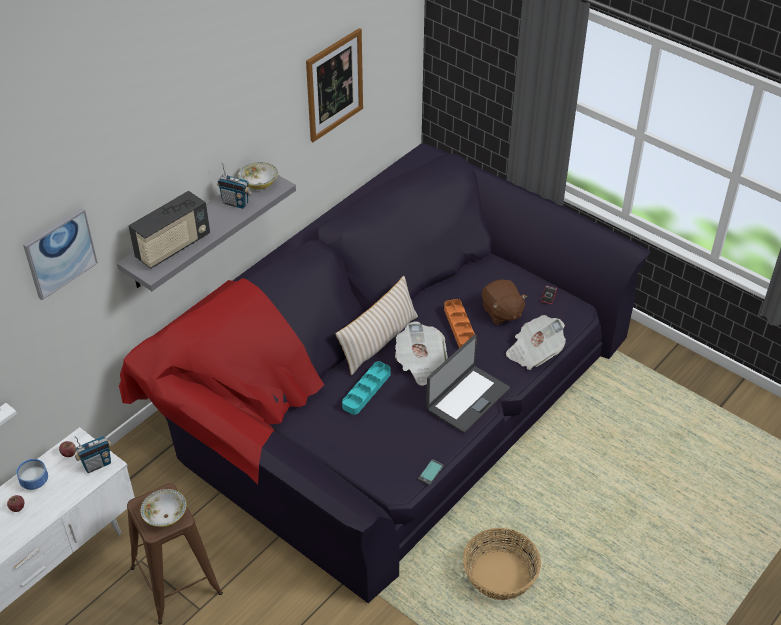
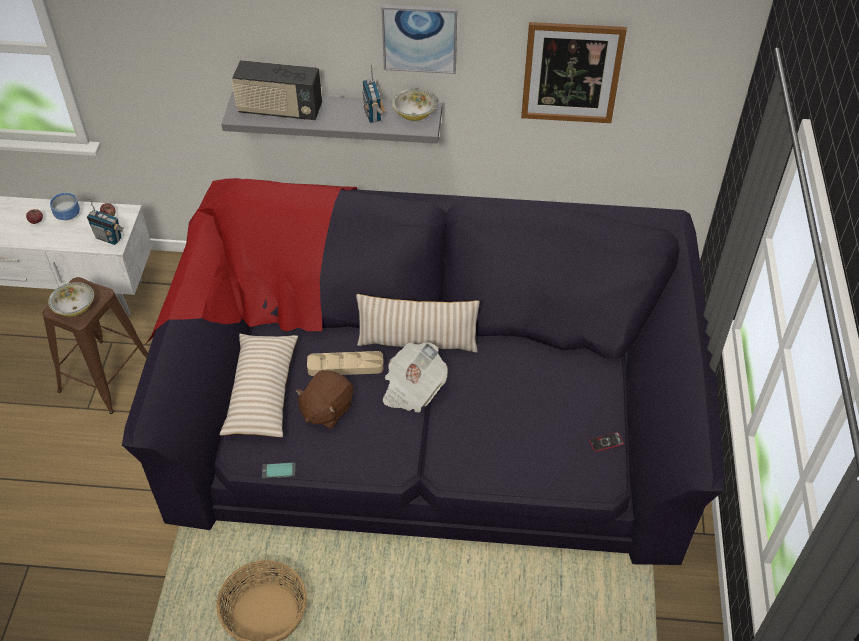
camera: 55 degrees right, 5 degrees up
picture [23,208,98,300] -> picture moved to [381,5,457,74]
turquoise tray [342,361,391,415] -> beige tray [307,351,384,376]
laptop [426,335,510,433] -> none
orange tray [444,299,477,348] -> none
brown plush toy [482,279,527,325] -> brown plush toy moved to [295,370,354,428]
newspaper [506,315,566,370] -> none
none -> beige pillow [220,334,298,437]

